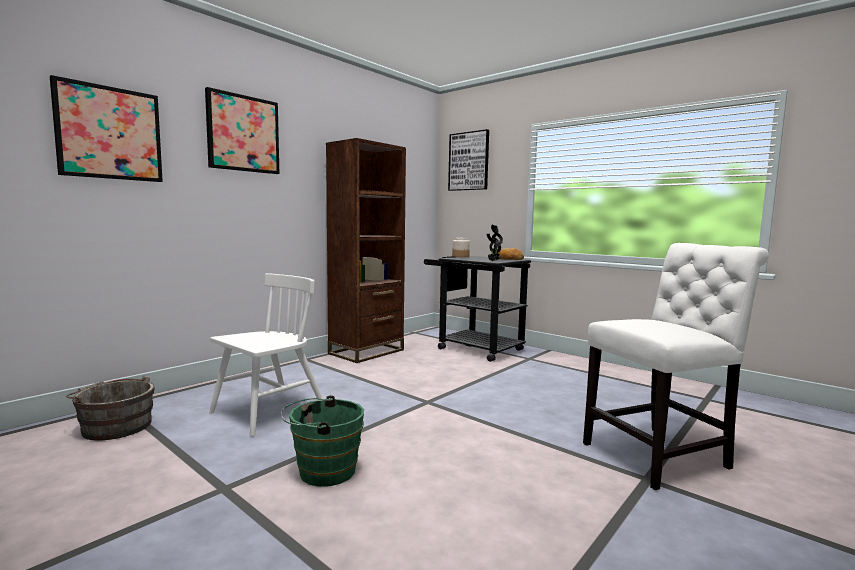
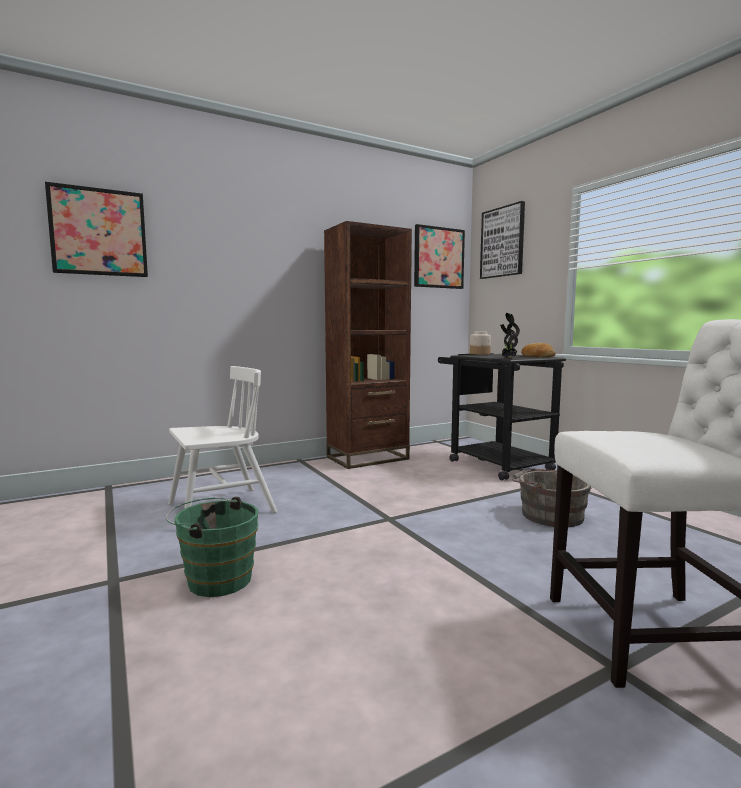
camera: 20 degrees right, 0 degrees up
grey bucket [65,375,155,441] -> grey bucket moved to [512,469,591,527]
picture [205,87,279,174] -> picture moved to [414,224,465,289]

